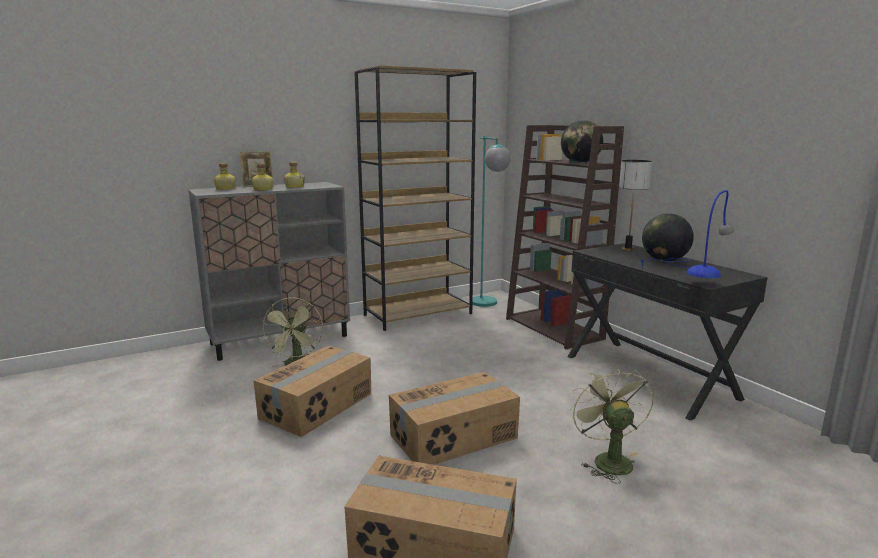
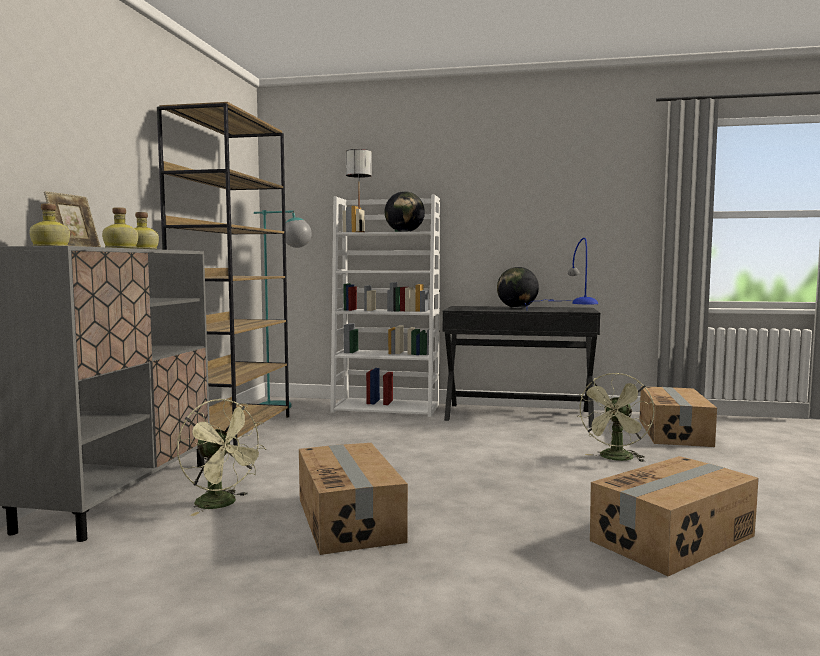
camera: 50 degrees left, 10 degrees down
cardboard box [389,372,520,465] -> cardboard box moved to [639,387,717,447]
brown bookcase [506,125,624,349] -> white bookcase [330,195,440,417]
green fan [569,365,654,484] -> green fan turned 90 degrees counterclockwise [577,373,654,462]
table lamp [619,160,652,251] -> table lamp moved to [346,149,372,232]

